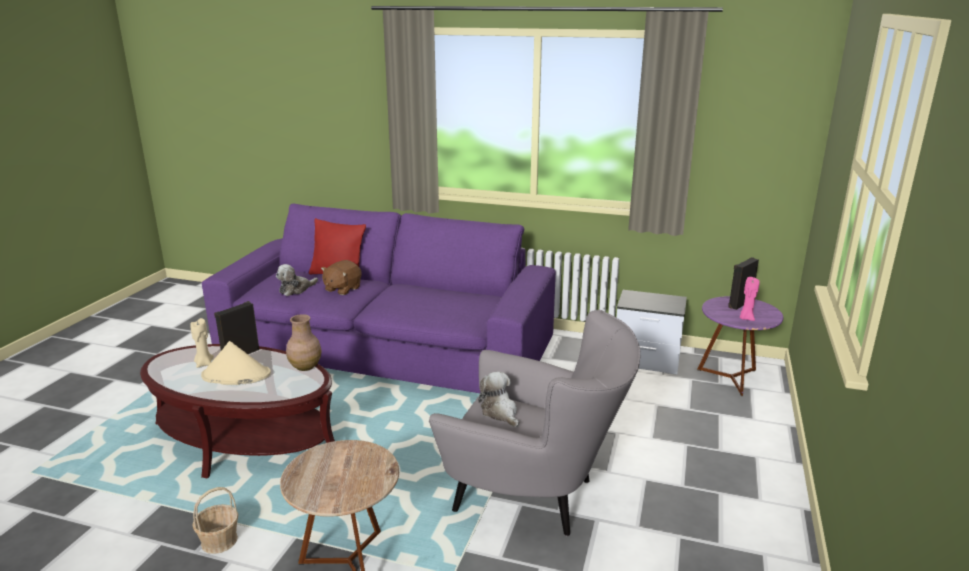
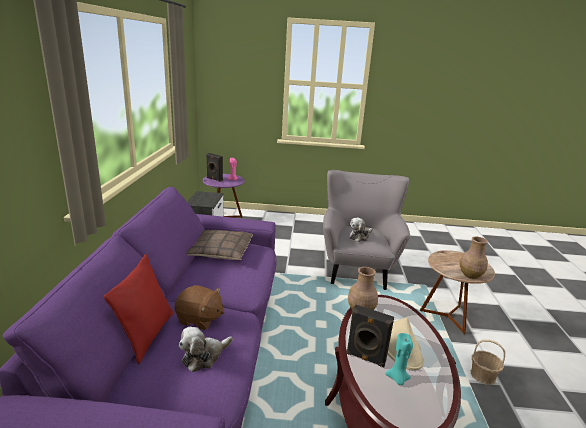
camera: 105 degrees left, 0 degrees up
beige candle [190,318,214,368] -> turquoise candle [385,333,413,385]
plush toy [276,264,318,296] -> plush toy turned 105 degrees clockwise [179,327,233,372]
none -> pillow [187,230,253,260]
none -> brown vase [460,237,488,279]

